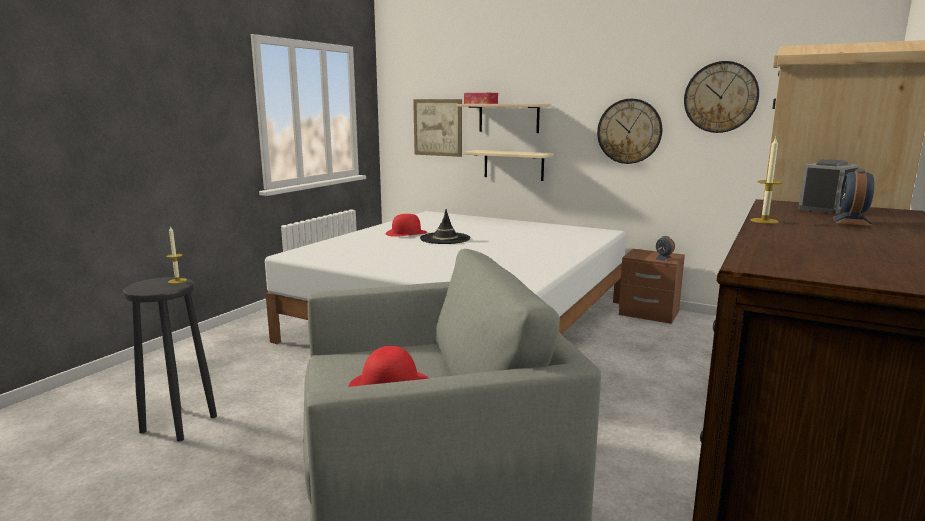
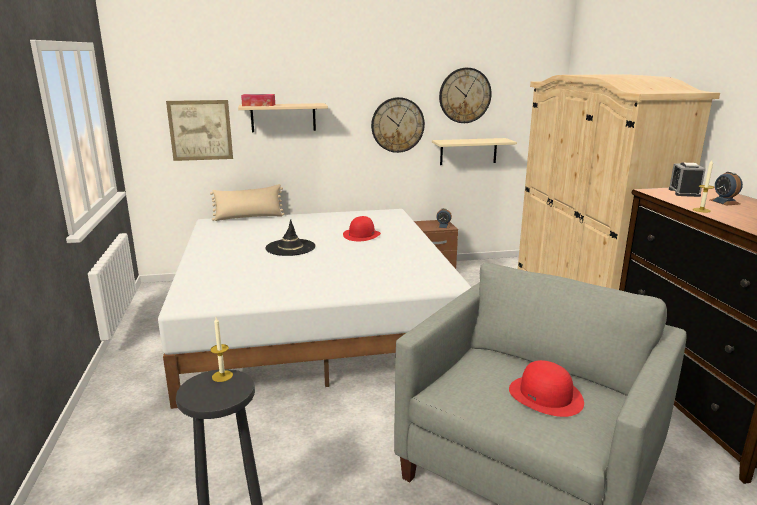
camera: 40 degrees left, 5 degrees up
red hat [386,214,427,237] -> red hat moved to [343,216,381,241]
beige shelf [462,150,554,181] -> beige shelf moved to [432,138,517,165]
none -> beige pillow [210,184,285,221]

